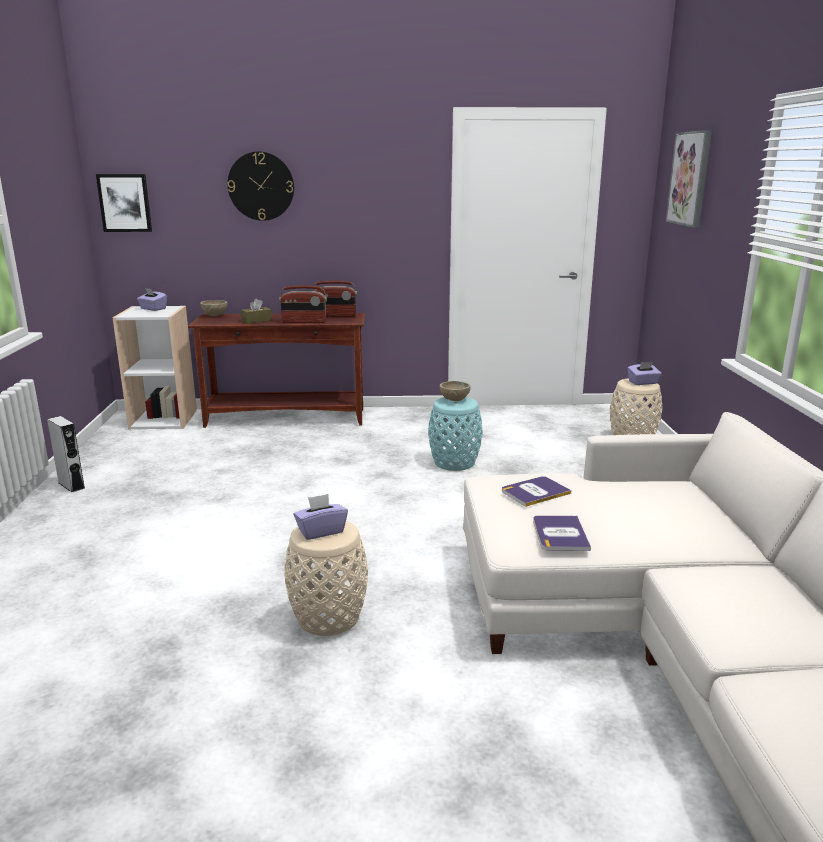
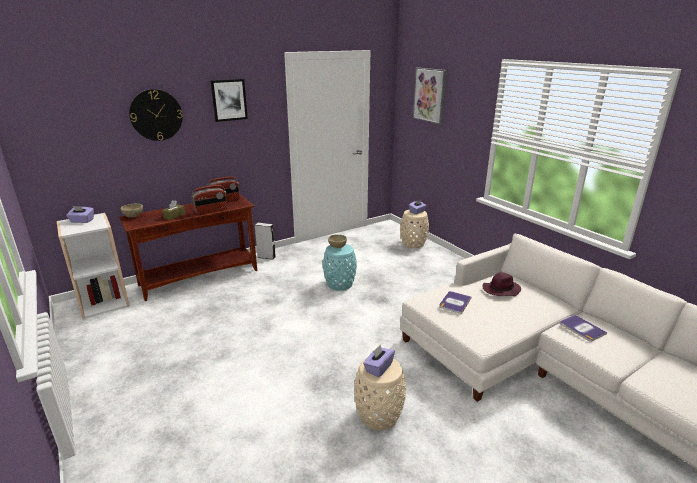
camera: 30 degrees left, 5 degrees up
grey speaker [47,416,85,492] -> grey speaker moved to [255,223,276,260]
picture [96,174,152,232] -> picture moved to [210,79,248,122]
book [533,515,591,551] -> book moved to [560,315,607,342]
none -> purple hat [482,272,521,296]

